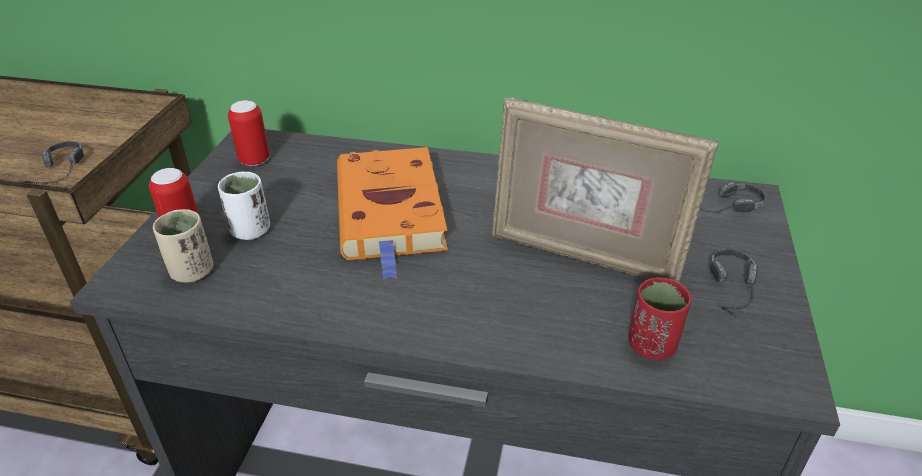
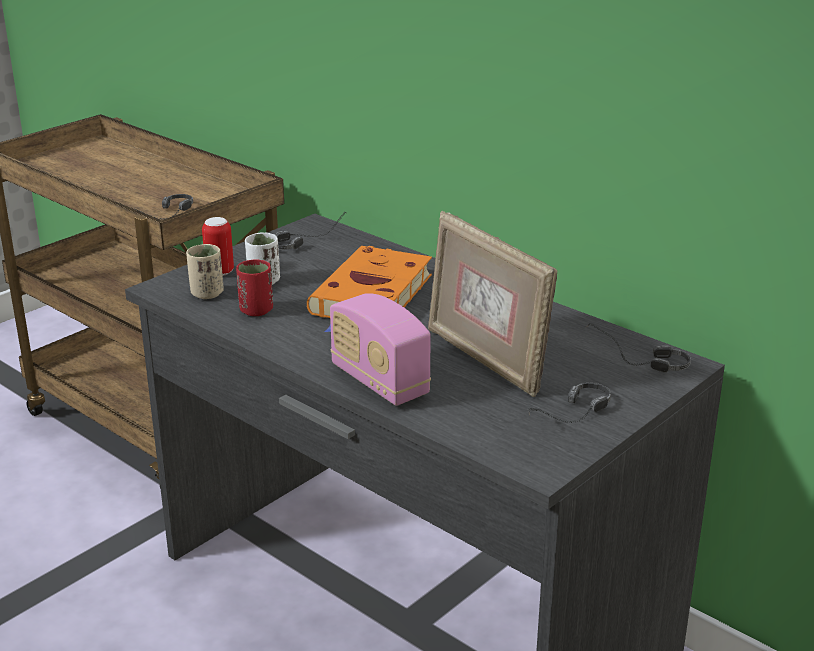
camera: 30 degrees right, 10 degrees down
can [228,100,270,166] -> headphones [275,212,346,250]
red cup [628,278,691,360] -> red cup moved to [236,259,273,316]
none -> radio [330,293,431,406]

